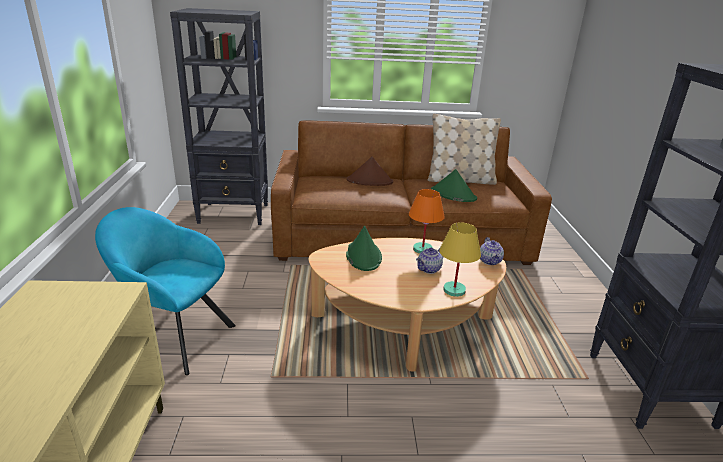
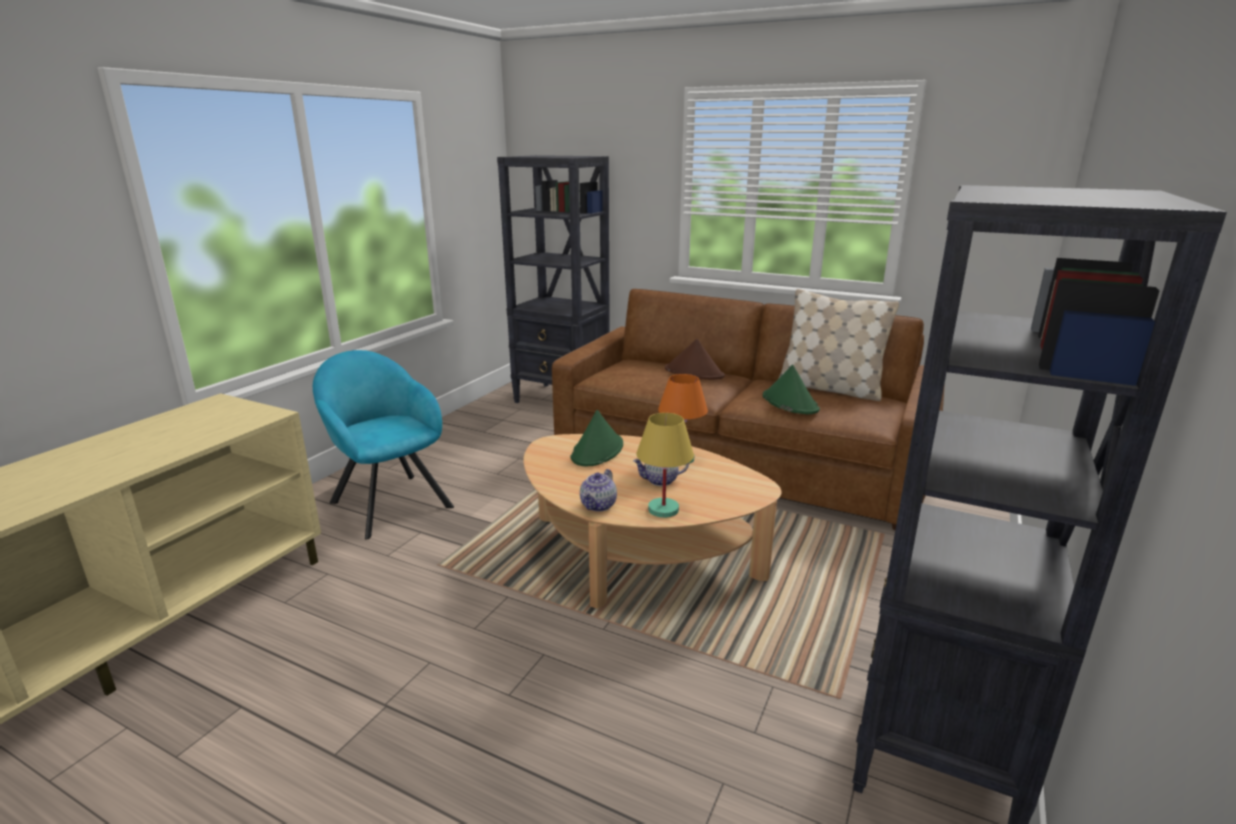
camera: 30 degrees right, 5 degrees down
teapot [480,237,504,265] -> teapot moved to [580,469,617,512]

